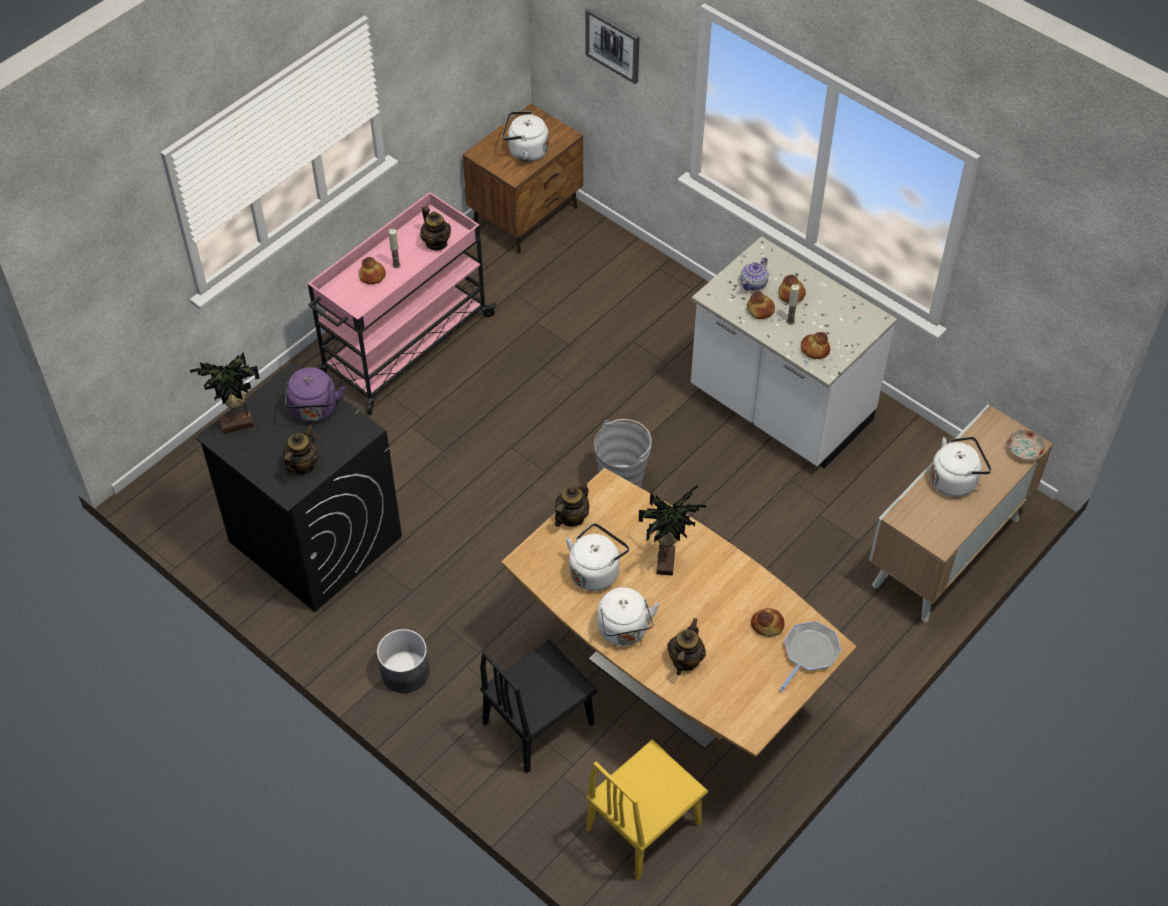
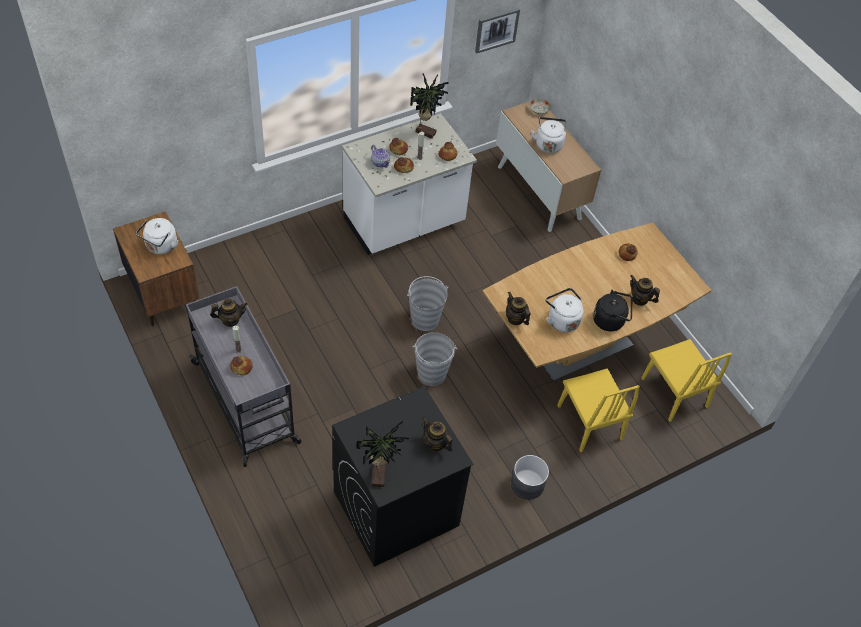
camera: 75 degrees left, 0 degrees up
purple kettle [285,367,345,423] -> none
pink cart [308,192,496,415] -> grey cart [186,286,302,467]
black chair [480,639,597,773] -> yellow chair [557,368,640,452]
picture [585,7,639,84] -> picture moved to [475,8,520,53]
white kettle [597,587,660,646] -> black kettle [593,290,632,331]
potted plant [639,485,707,576] -> potted plant moved to [410,74,449,139]
frying pan [779,621,841,692] -> none
none -> grey bucket [413,332,457,386]

